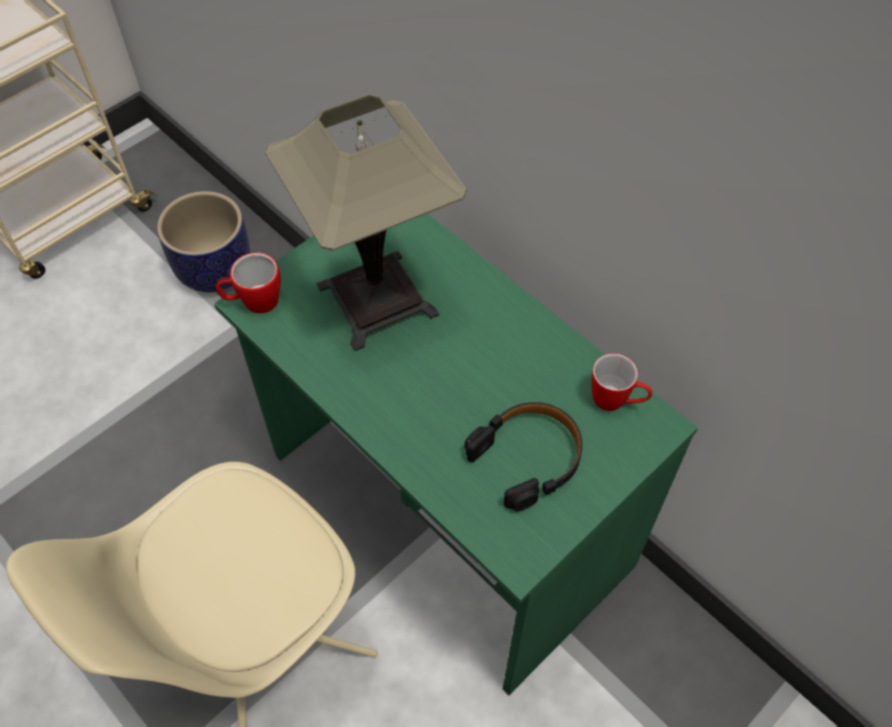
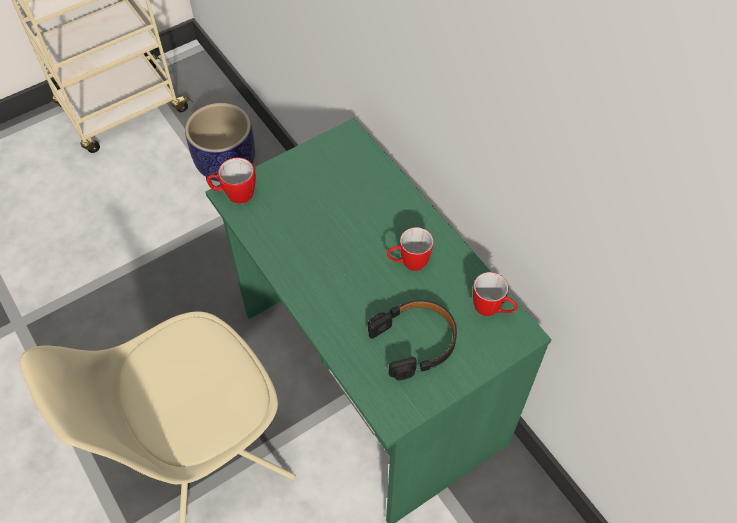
camera: 10 degrees right, 0 degrees up
table lamp [265,94,467,351] -> none
none -> mug [387,227,433,271]

